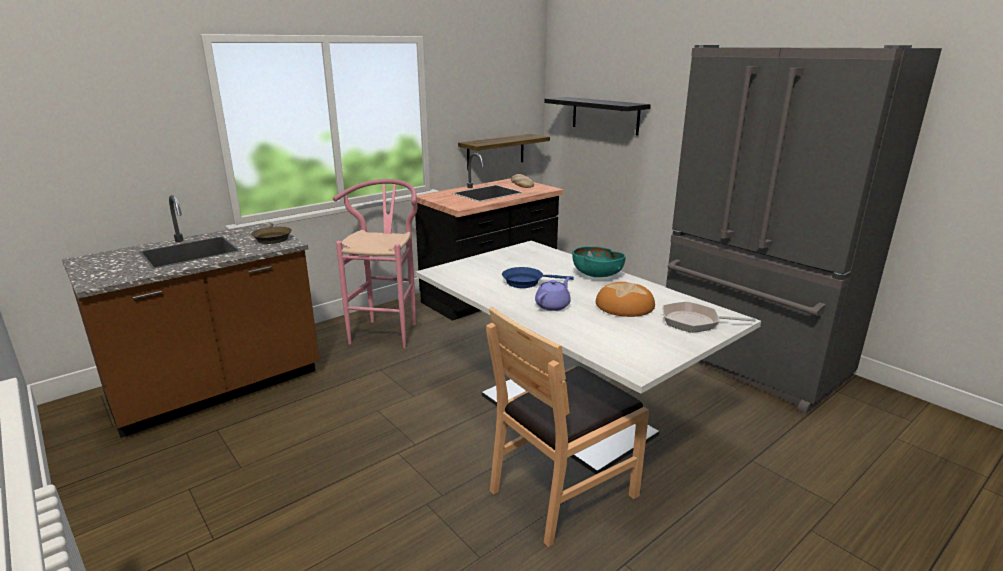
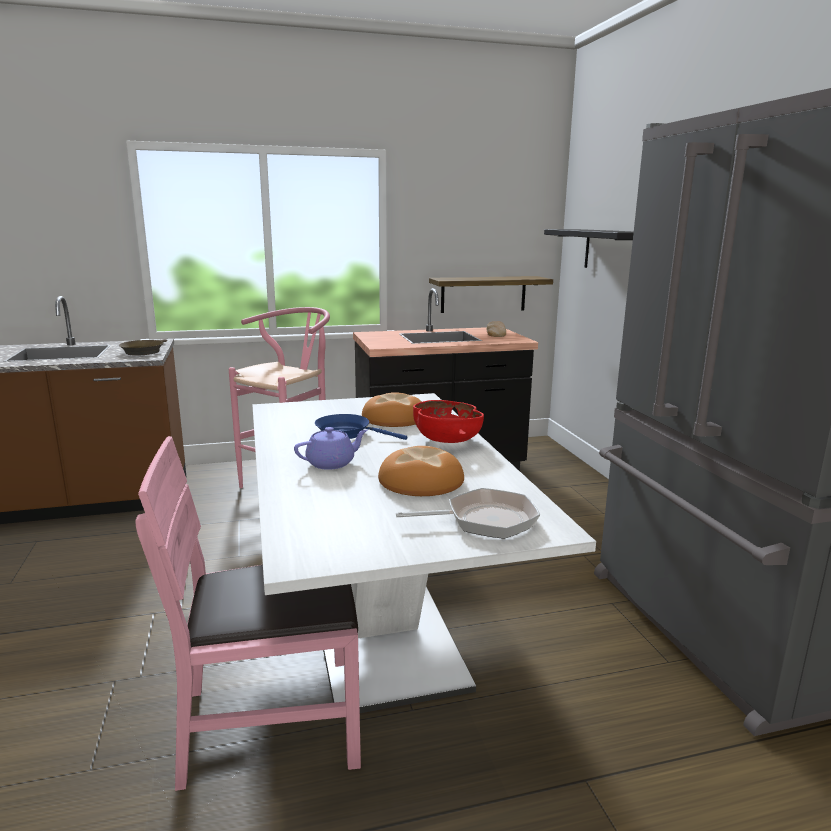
camera: 25 degrees right, 5 degrees down
brown chair [486,307,649,547] -> pink chair [135,436,361,791]
turquoise bowl [572,247,626,277] -> red bowl [413,400,484,443]
frying pan [663,302,756,333] -> frying pan turned 135 degrees clockwise [396,488,540,539]
none -> bread [362,392,422,427]

